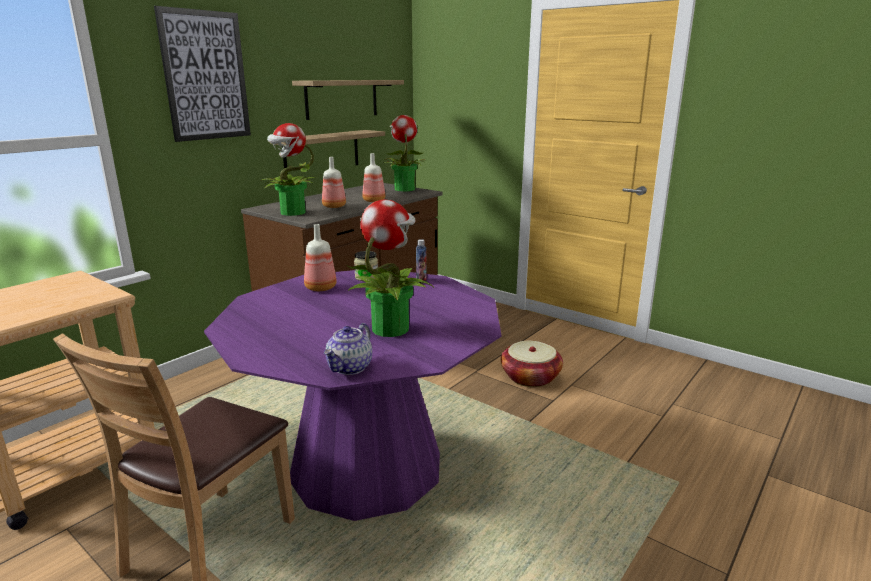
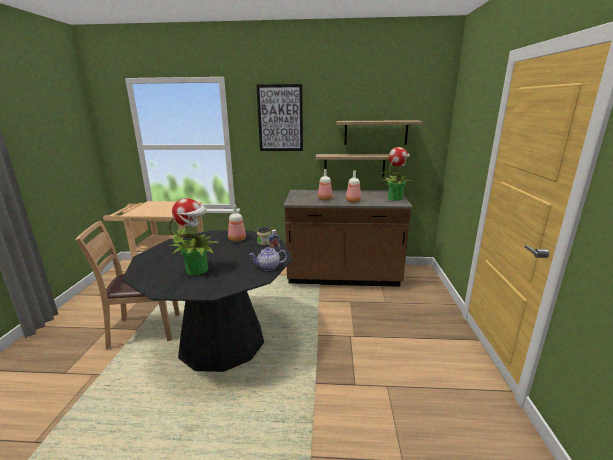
camera: 55 degrees right, 0 degrees up
purple dining table [204,270,501,521] -> black dining table [122,230,293,372]
potted plant [260,123,316,216] -> none
teapot [324,323,372,375] -> teapot moved to [249,247,287,271]
basket [501,341,563,387] -> none

